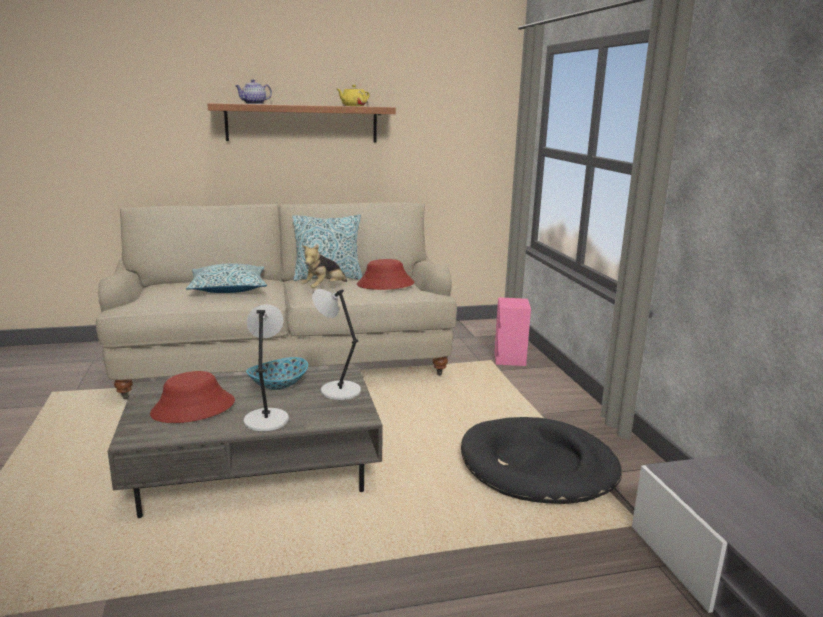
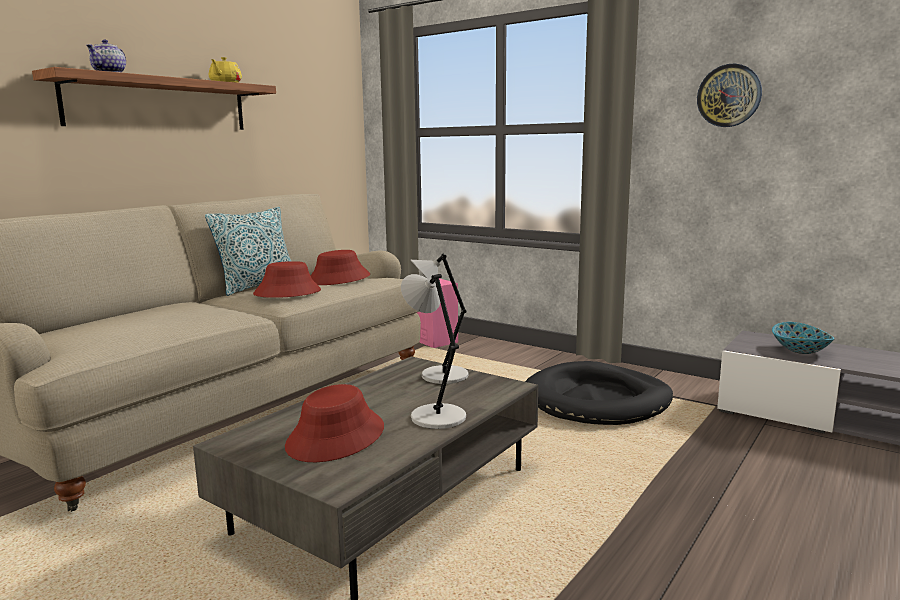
camera: 40 degrees left, 5 degrees down
pillow [186,263,267,293] -> none
bowl [246,357,308,390] -> bowl moved to [772,322,835,354]
plush toy [301,245,347,288] -> red hat [253,261,321,298]
none -> wall clock [697,64,762,127]

